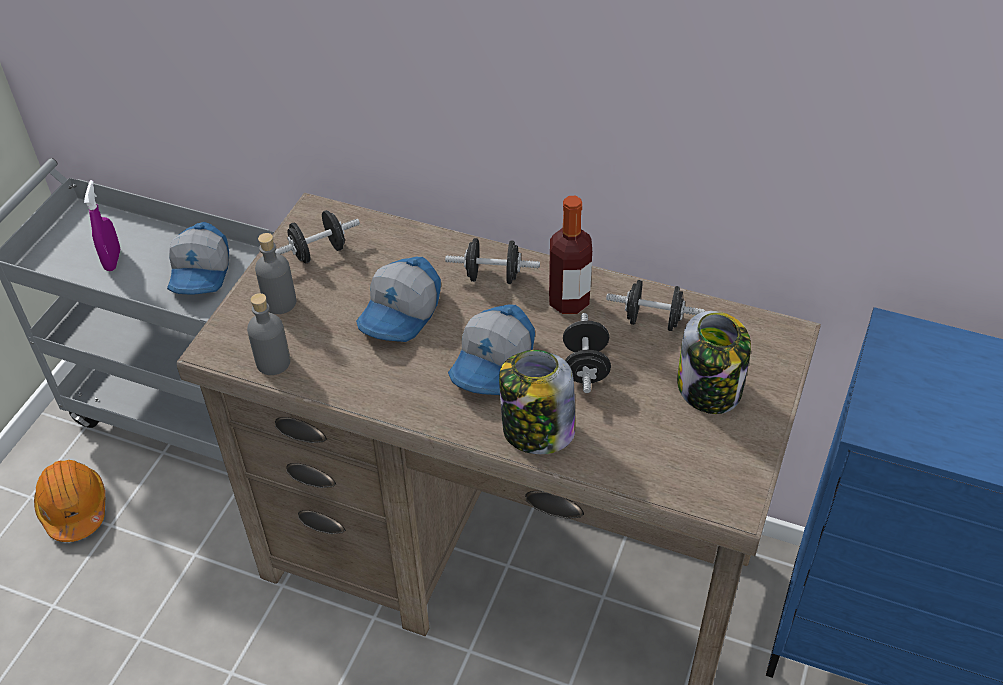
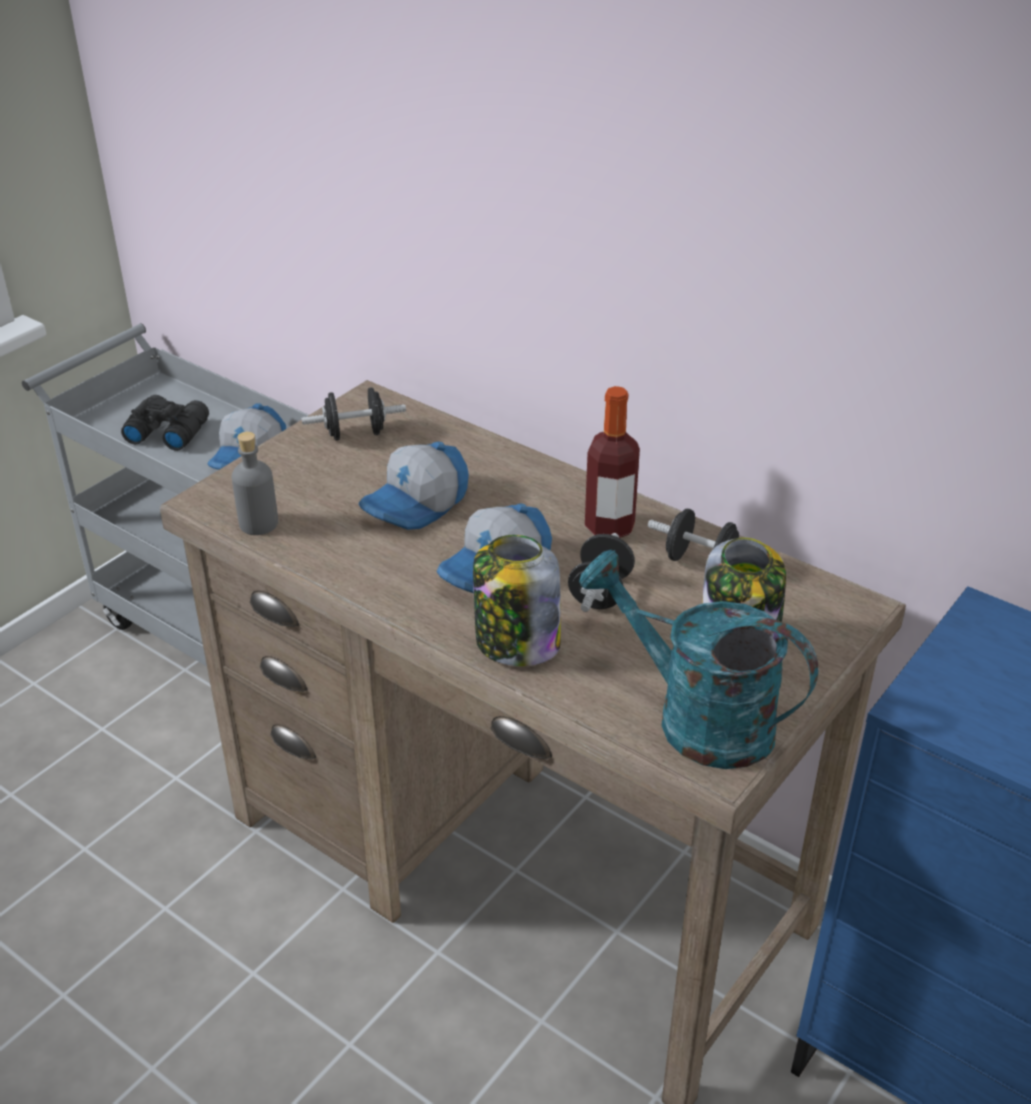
camera: 15 degrees right, 10 degrees down
orange hard hat [34,460,105,542] -> none
purple spray bottle [84,180,120,271] -> black binoculars [121,395,209,451]
grey bottle [255,233,296,314] -> none
black dumbbell [445,238,540,284] -> none
none -> turquoise watering can [579,550,818,769]

